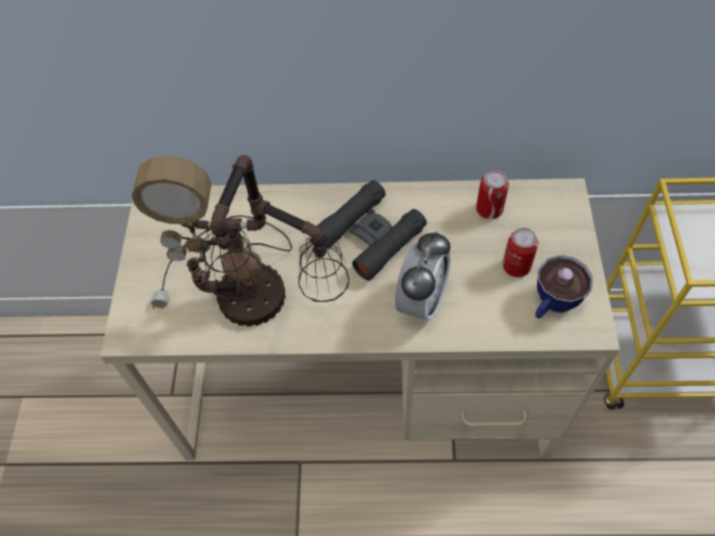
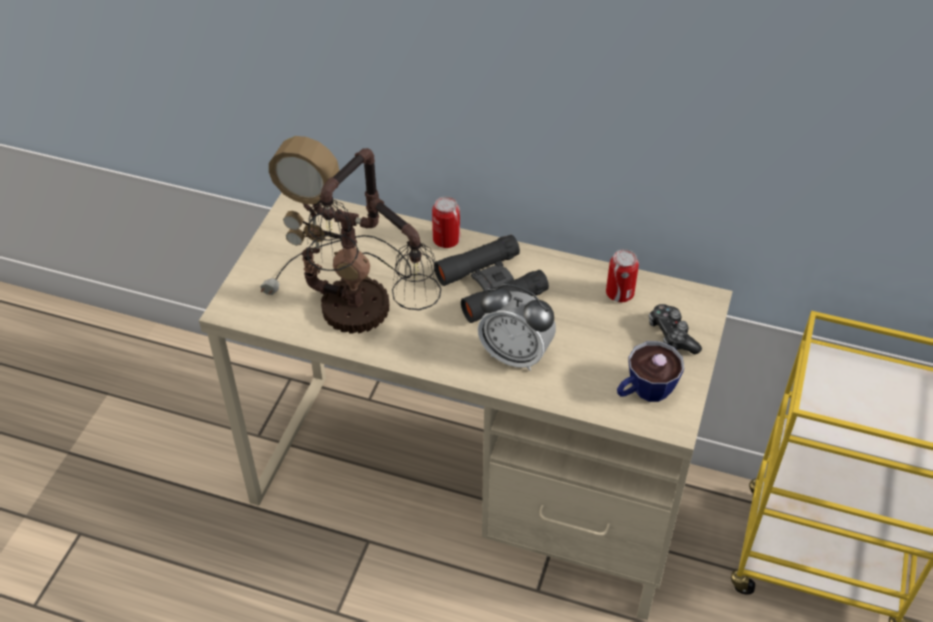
camera: 15 degrees right, 10 degrees down
alarm clock [395,231,451,323] -> alarm clock turned 75 degrees clockwise [478,284,556,371]
can [503,228,538,277] -> can moved to [432,196,460,248]
none -> game controller [649,304,702,354]

